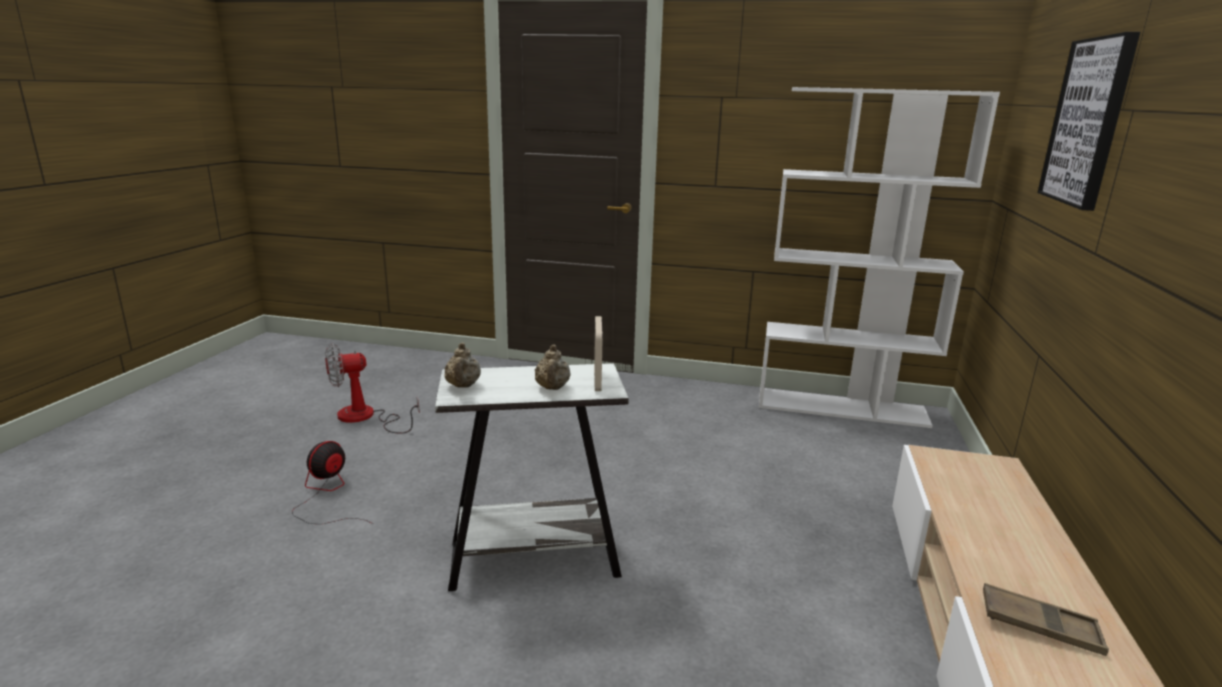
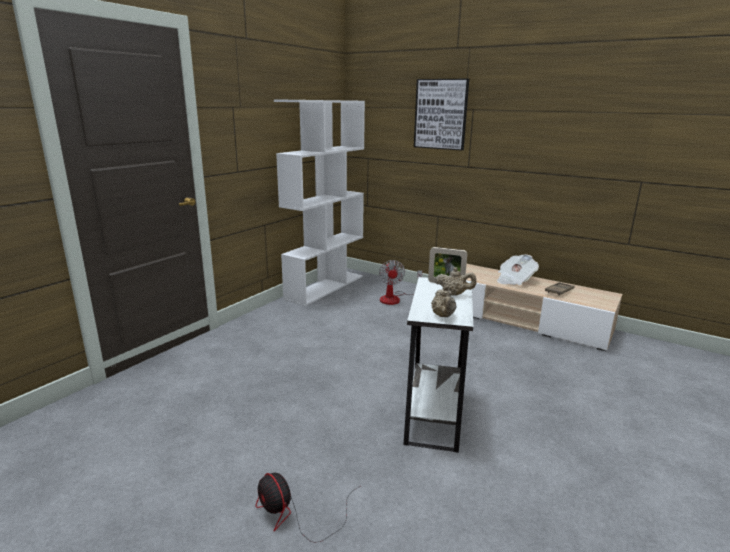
camera: 70 degrees left, 0 degrees up
fan [325,344,420,434] -> fan moved to [379,260,422,305]
beige teapot [444,342,481,388] -> beige teapot turned 75 degrees clockwise [431,286,457,317]
none -> newspaper [497,254,539,285]

